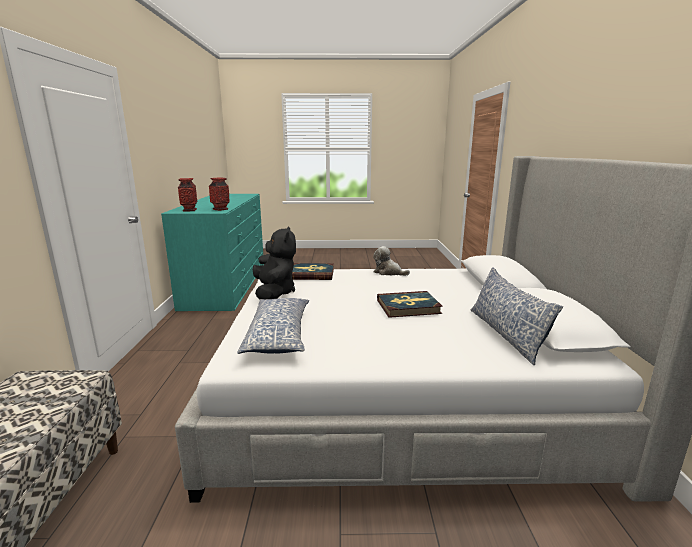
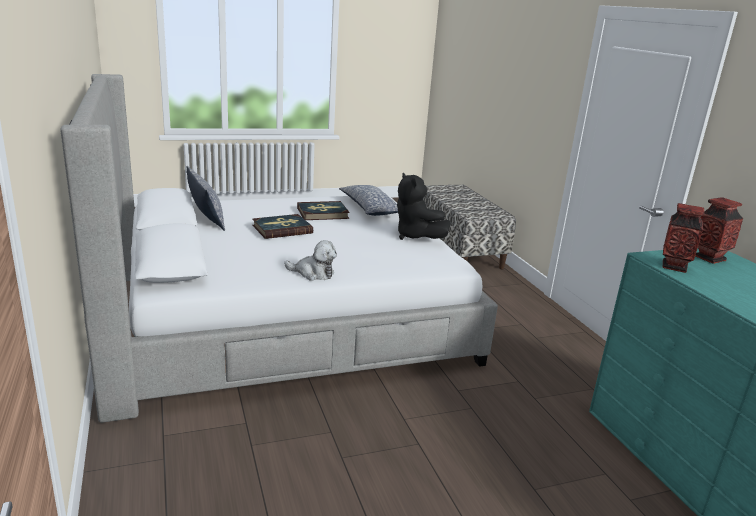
camera: 160 degrees right, 5 degrees up
book [292,263,334,280] -> book moved to [297,201,350,220]

